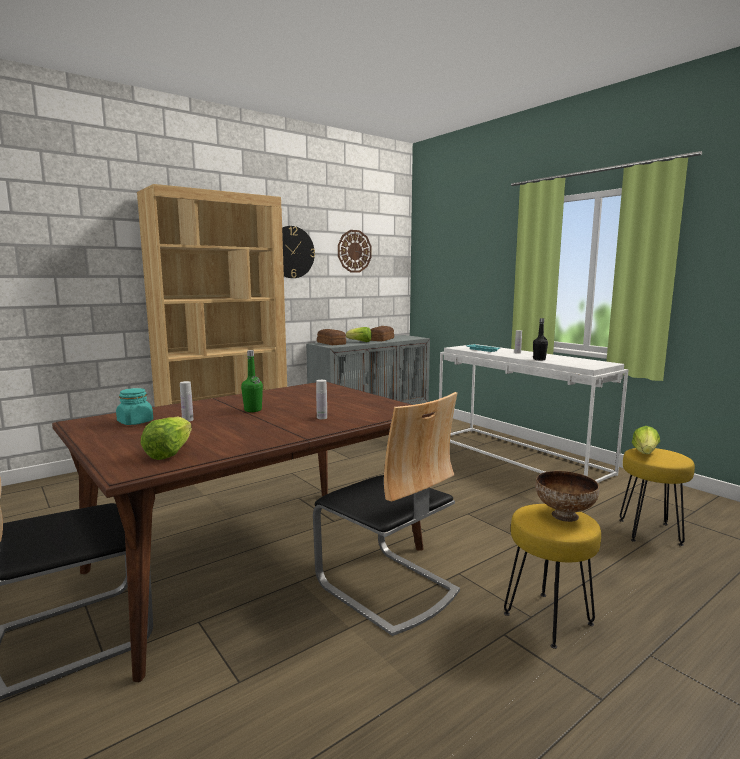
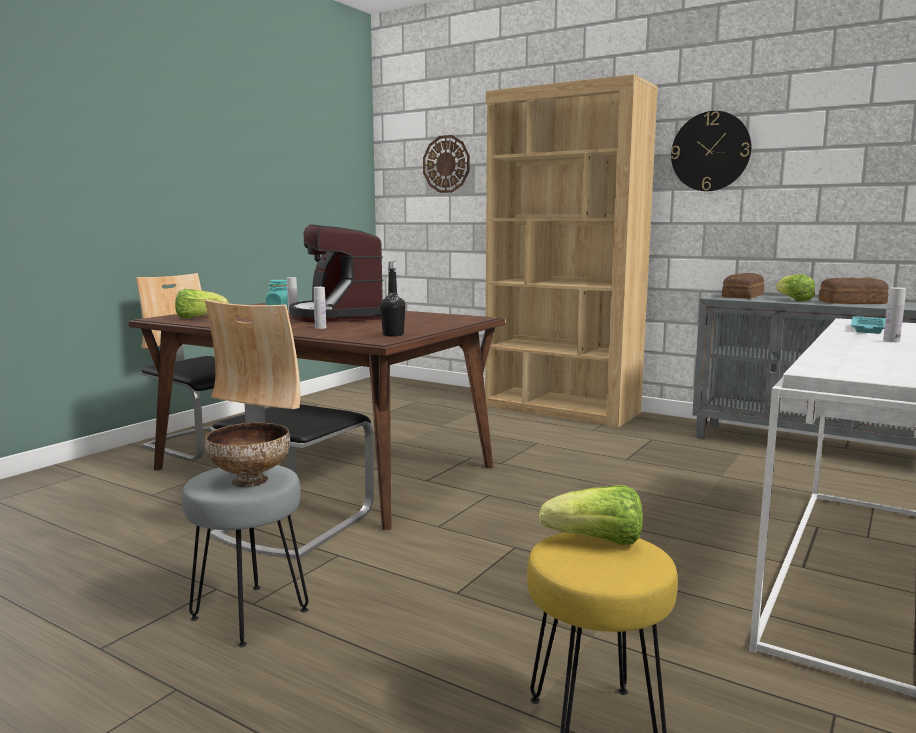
camera: 70 degrees right, 0 degrees up
green bottle [241,350,263,412] -> coffee machine [289,224,383,323]
wall clock [338,230,372,272] -> wall clock moved to [423,135,470,193]
yellow stool [504,504,601,649] -> grey stool [182,465,308,647]
black bottle [533,318,548,360] -> black bottle moved to [380,262,406,337]

